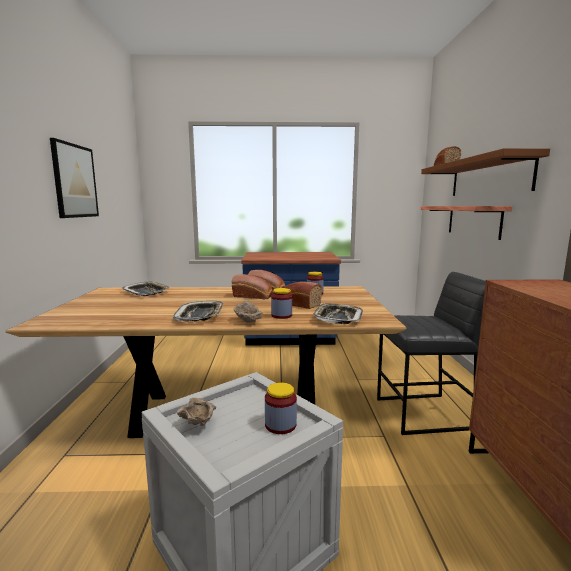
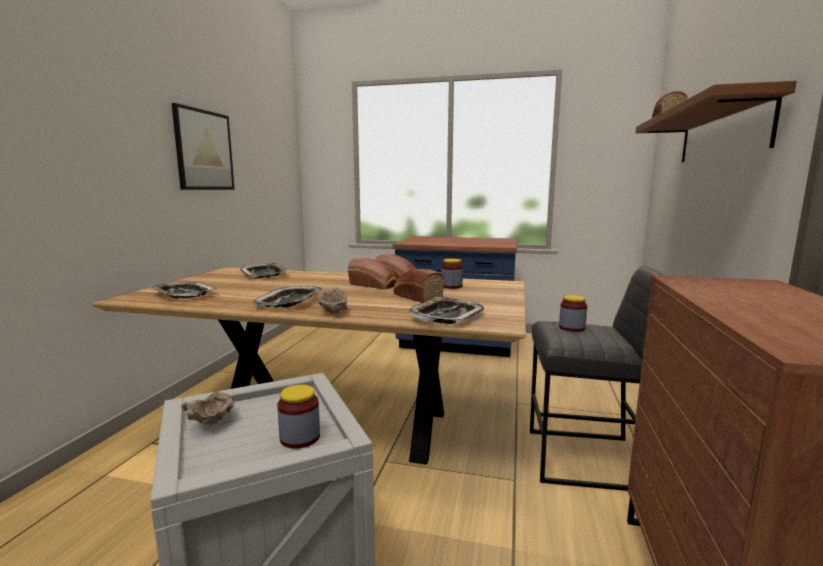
camera: 15 degrees right, 0 degrees up
jar [271,288,292,319] -> jar moved to [559,295,587,332]
shelf [421,206,513,240] -> none
none -> tray [149,282,217,298]

